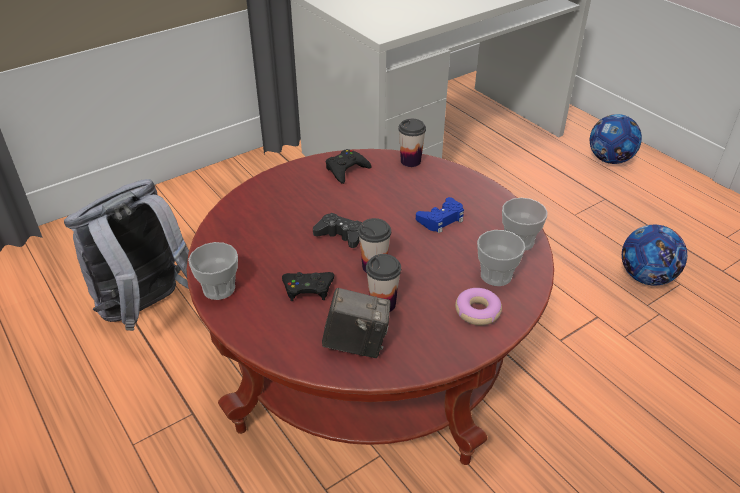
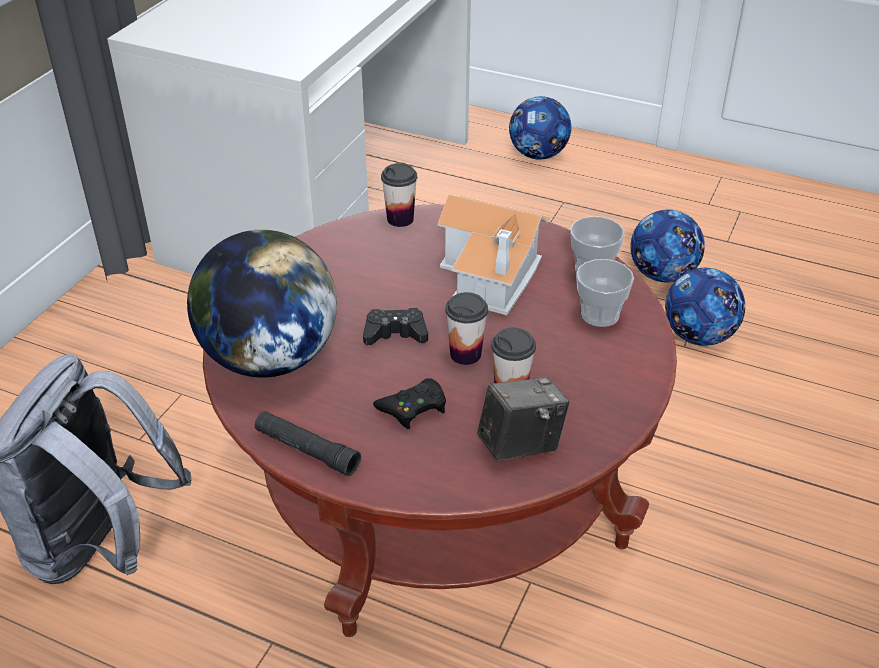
camera: 30 degrees left, 0 degrees up
cup [188,242,238,300] -> black flashlight [255,411,361,476]
black game controller [326,149,372,184] -> none
blue game controller [416,197,464,233] -> toy house [438,194,550,315]
donut [455,288,502,325] -> none
none -> globe [187,230,337,378]
none -> football [665,268,745,346]

